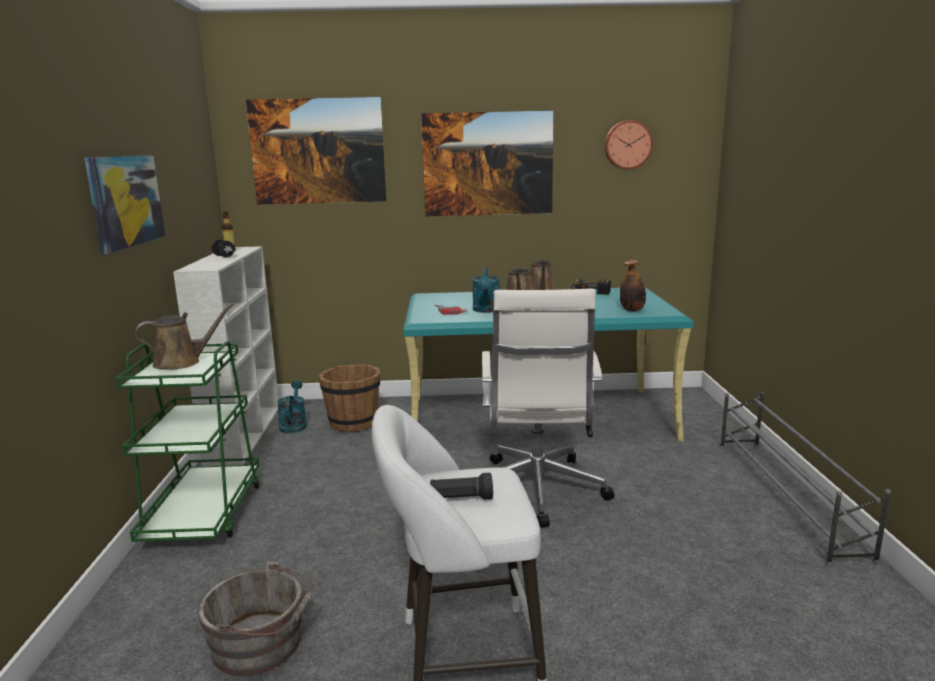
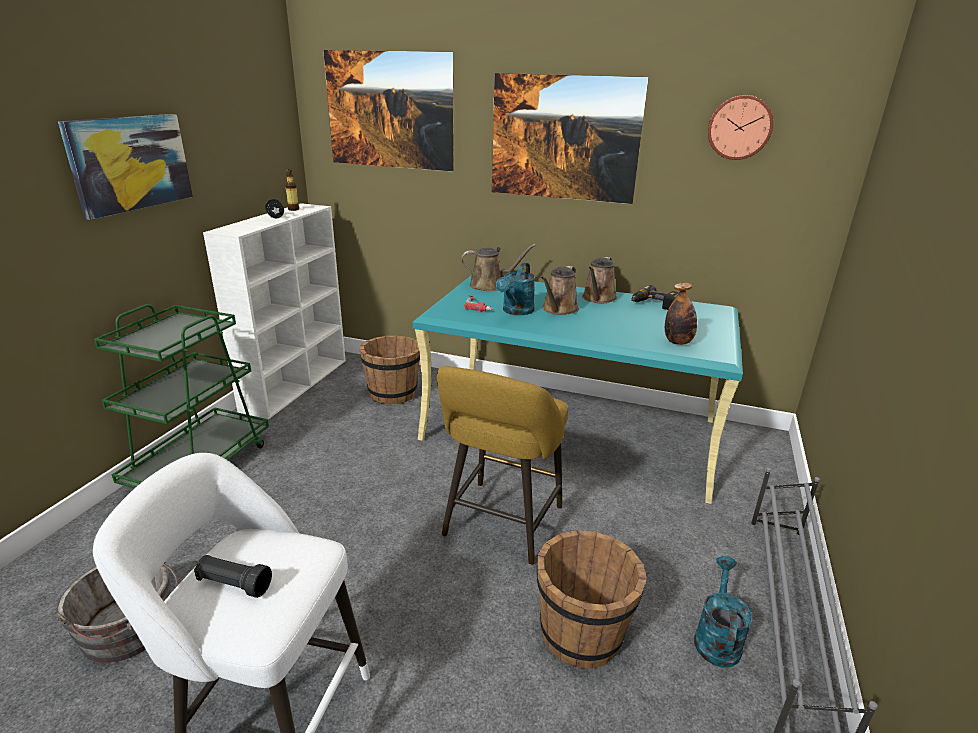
camera: 20 degrees right, 10 degrees up
brown watering can [135,303,234,370] -> brown watering can moved to [461,244,536,291]
turquoise watering can [277,380,307,433] -> turquoise watering can moved to [694,556,753,668]
white office chair [482,289,614,528] -> yellow stool [437,366,568,565]
none -> brown bucket [536,530,647,669]

